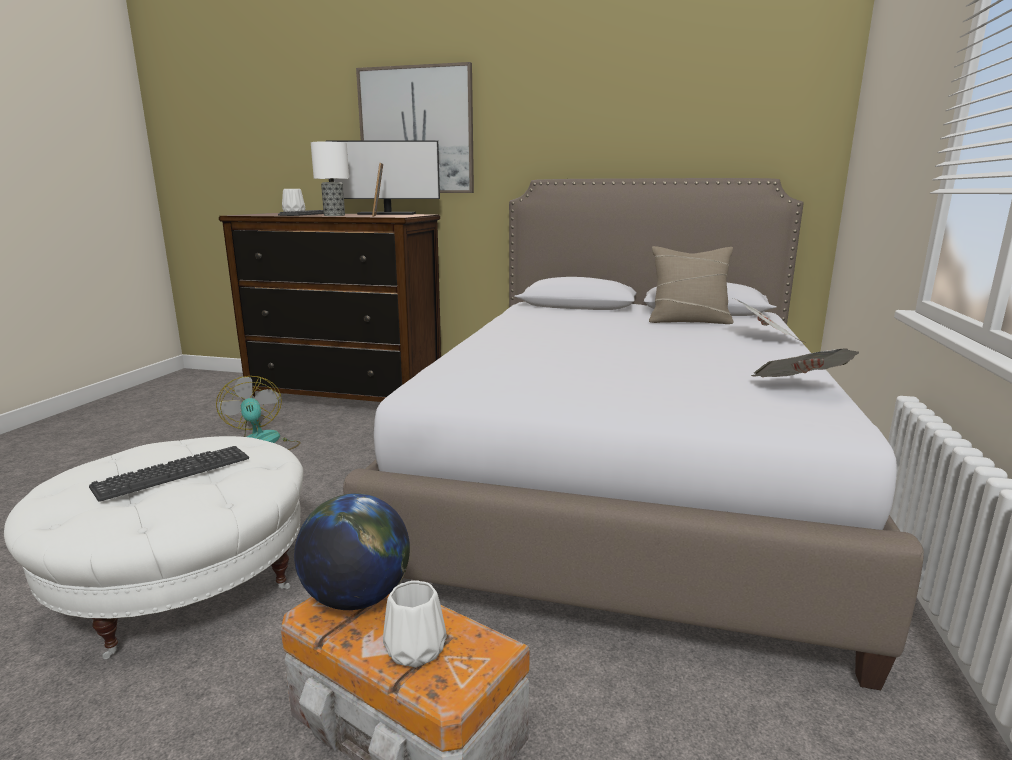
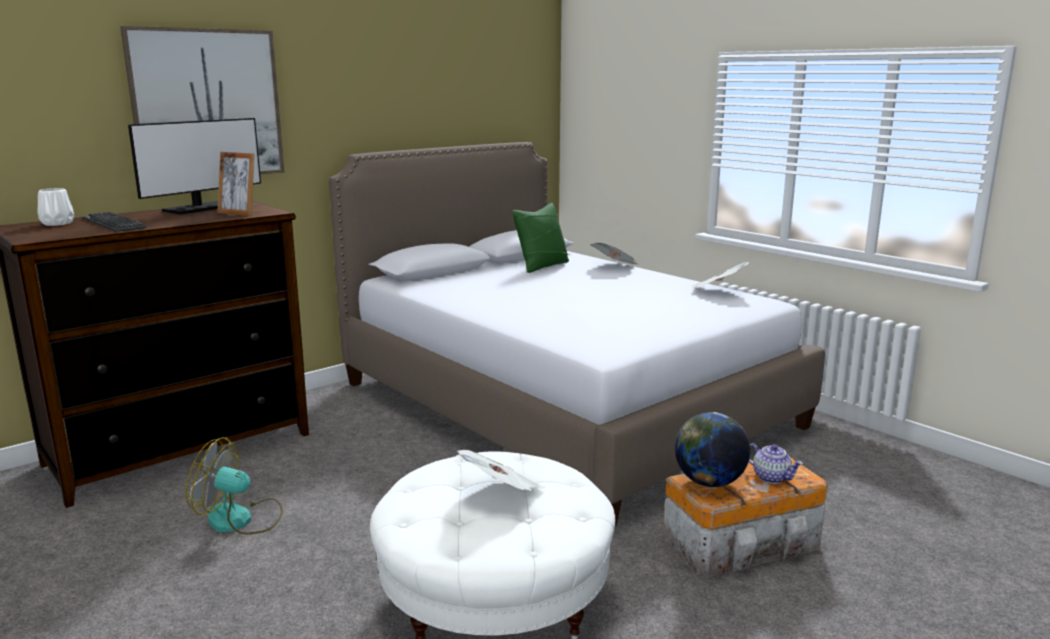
camera: 55 degrees left, 0 degrees up
keyboard [89,446,249,501] -> newspaper [456,450,546,491]
table lamp [311,141,349,216] -> none
white vase [383,581,447,667] -> teapot [749,443,803,484]
beige pillow [649,246,734,324] -> green pillow [512,203,569,273]

